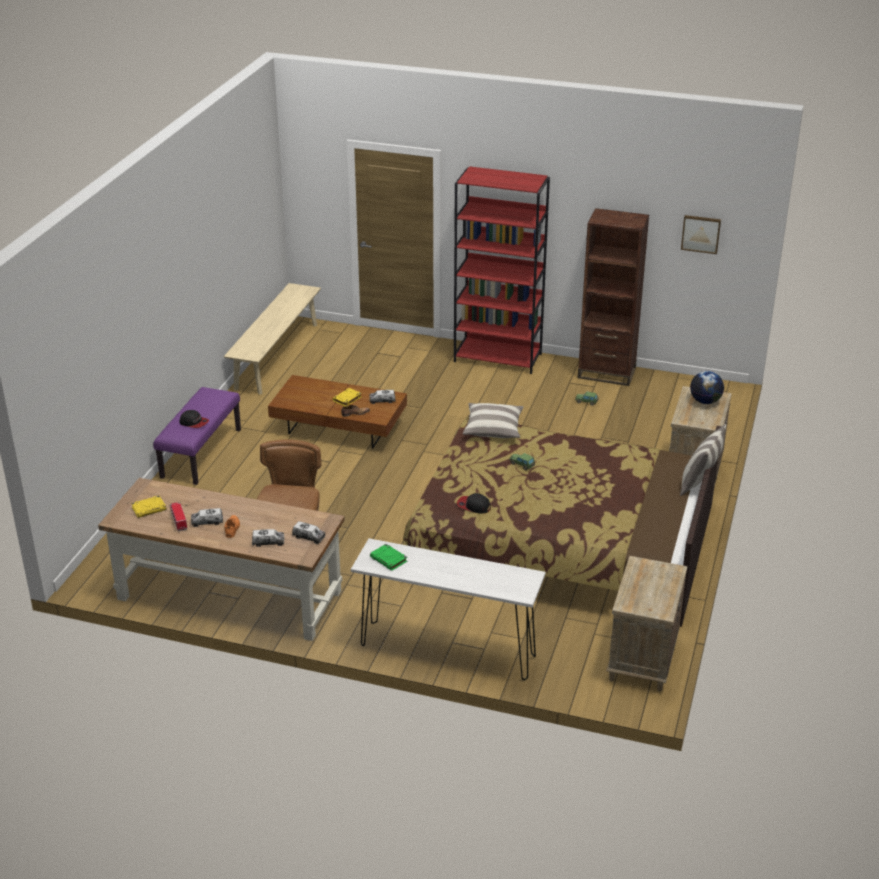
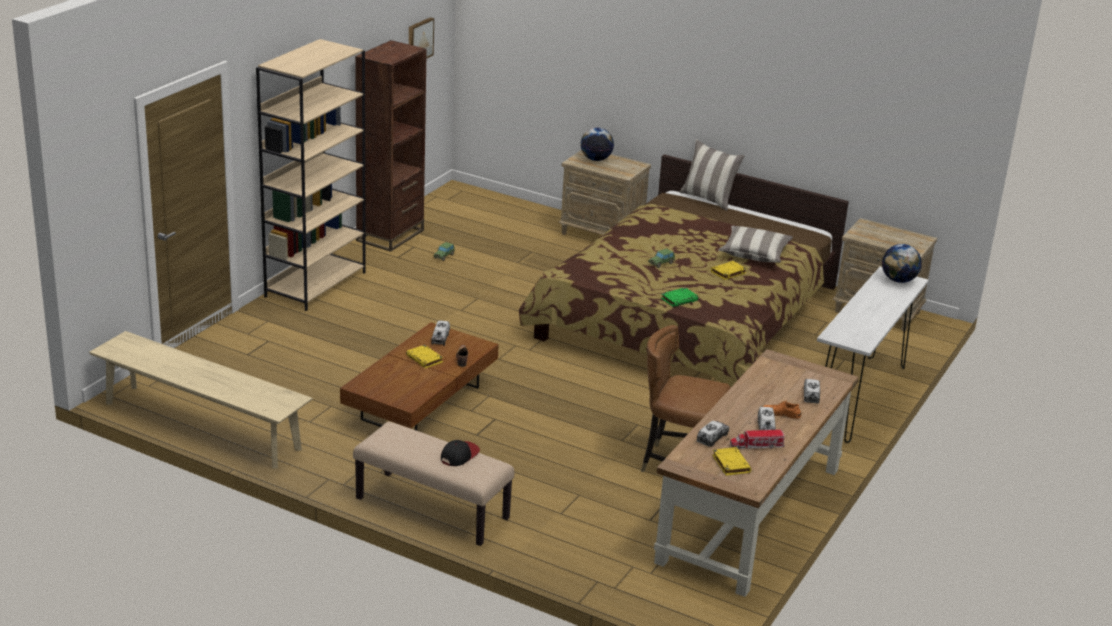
camera: 80 degrees left, 5 degrees down
purple bench [153,387,241,485] -> beige bench [353,422,514,546]
toy truck [292,521,325,544] -> toy truck moved to [696,421,729,447]
green book [370,544,407,571] -> green book moved to [661,287,698,307]
red bookcase [454,166,550,374] -> beige bookcase [256,39,366,311]
cap [457,493,491,514] -> none
pillow [463,403,523,438] -> pillow moved to [718,226,793,263]
none -> yellow book [711,261,747,280]
none -> globe [882,244,922,283]

